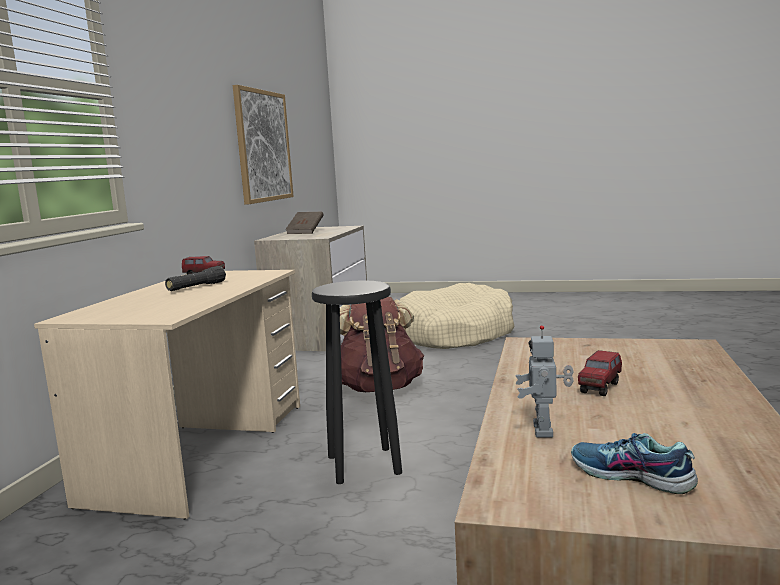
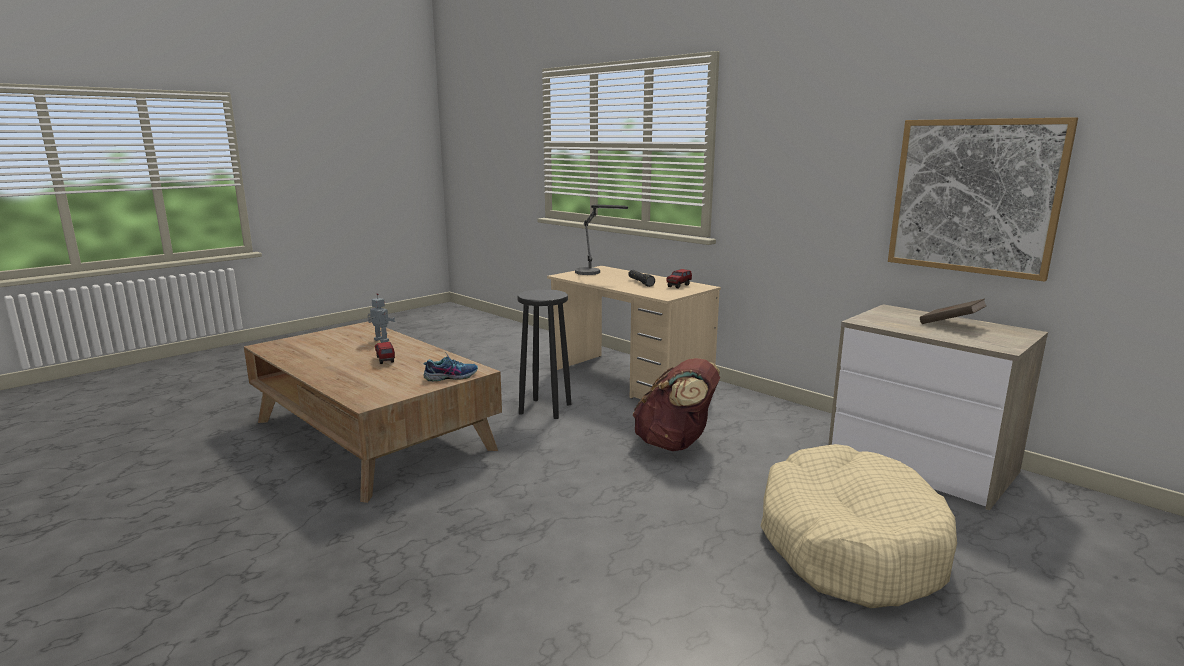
camera: 120 degrees right, 5 degrees up
shoe [571,433,698,494] -> shoe moved to [423,353,478,381]
none -> table lamp [575,204,628,275]

